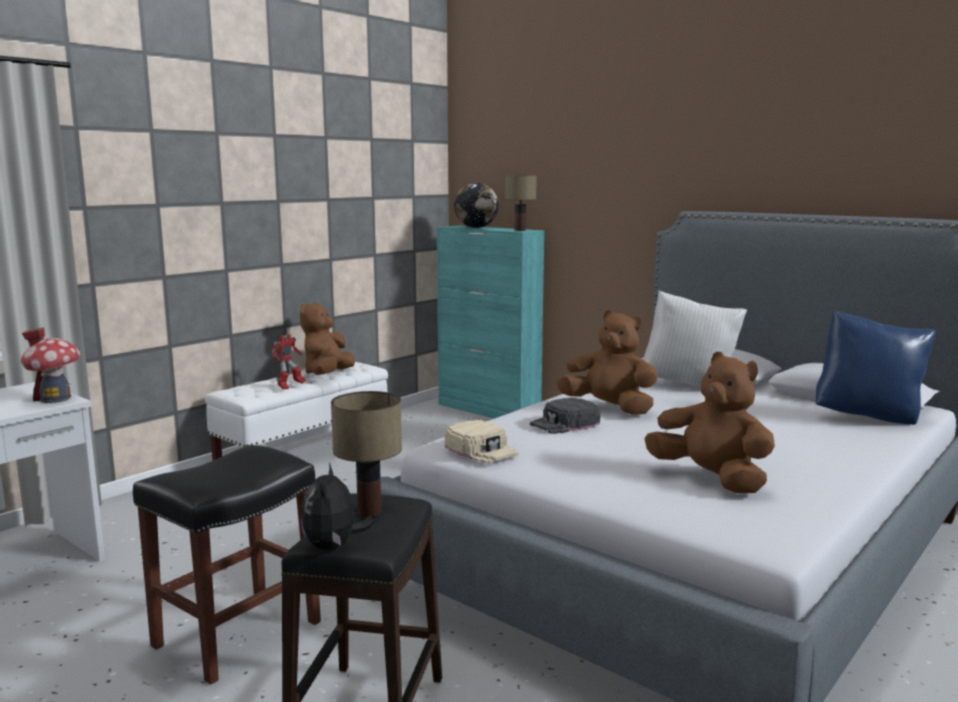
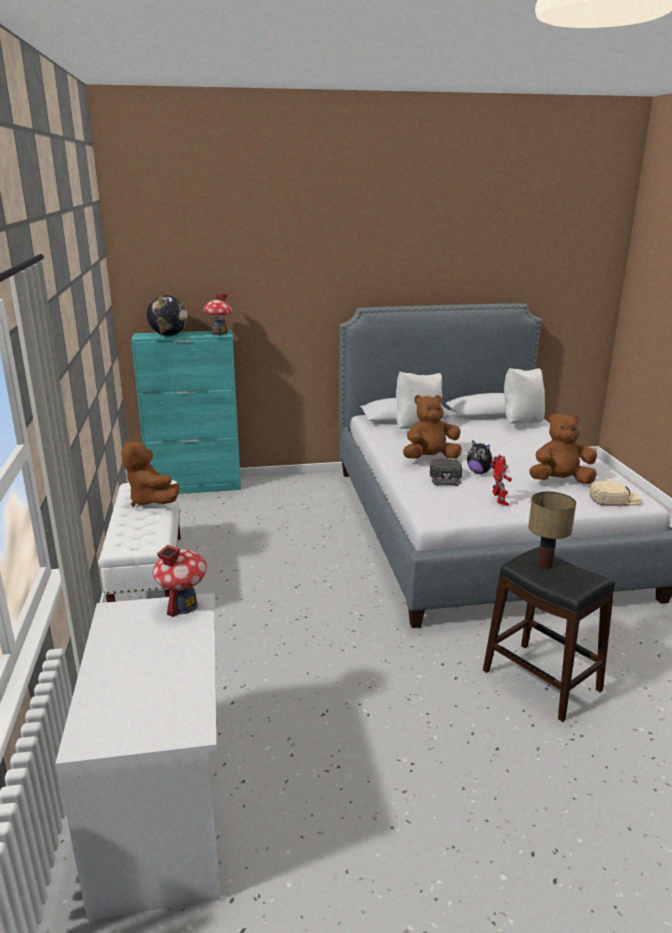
camera: 50 degrees left, 10 degrees up
black stool [133,445,321,685] -> none
toy robot [272,334,306,389] -> toy robot moved to [490,455,512,506]
plush toy [301,463,374,550] -> plush toy moved to [467,440,496,474]
beige cap [445,420,519,464] -> beige cap moved to [590,481,642,506]
table lamp [505,175,537,231] -> toy house [203,293,233,335]
blue pillow [816,309,936,425] -> white pillow [504,368,545,424]

